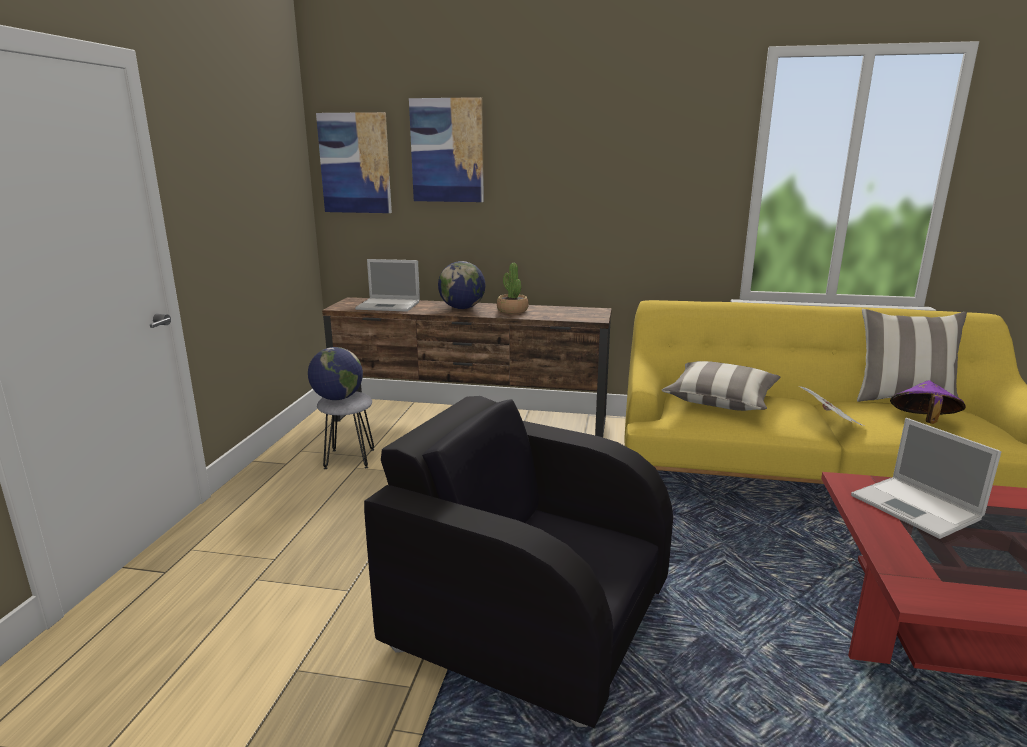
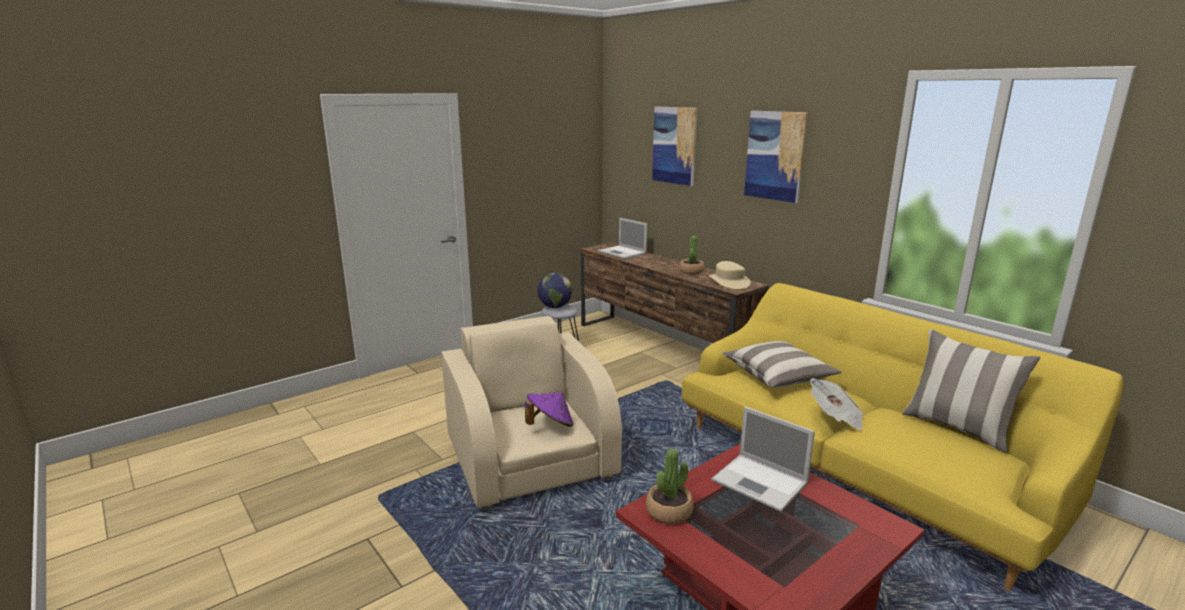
camera: 40 degrees right, 0 degrees up
picture [316,112,392,213] -> picture moved to [744,111,808,203]
black armchair [364,396,673,728] -> beige armchair [441,316,622,510]
globe [438,261,486,309] -> none
laptop [851,418,1001,539] -> laptop turned 60 degrees counterclockwise [712,407,815,512]
purple hat [890,380,966,424] -> purple hat moved to [525,392,574,427]
none -> potted plant [646,449,693,524]
none -> beige hat [709,261,751,290]

